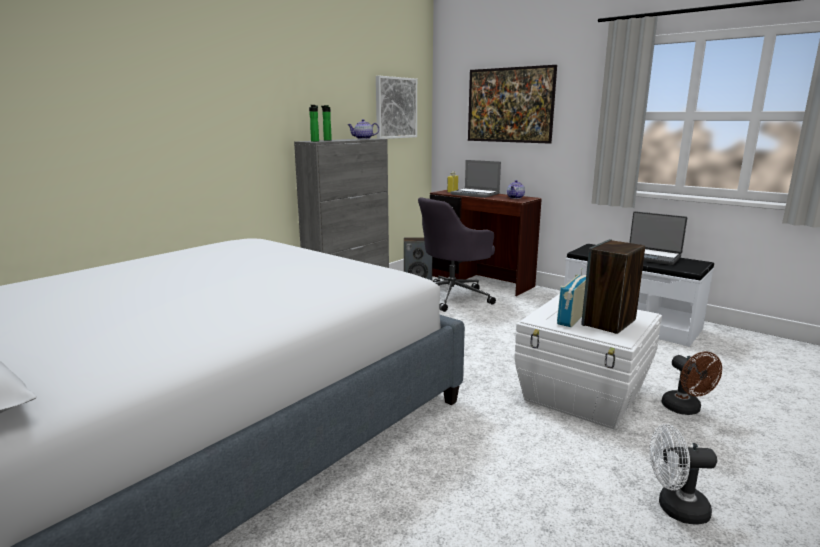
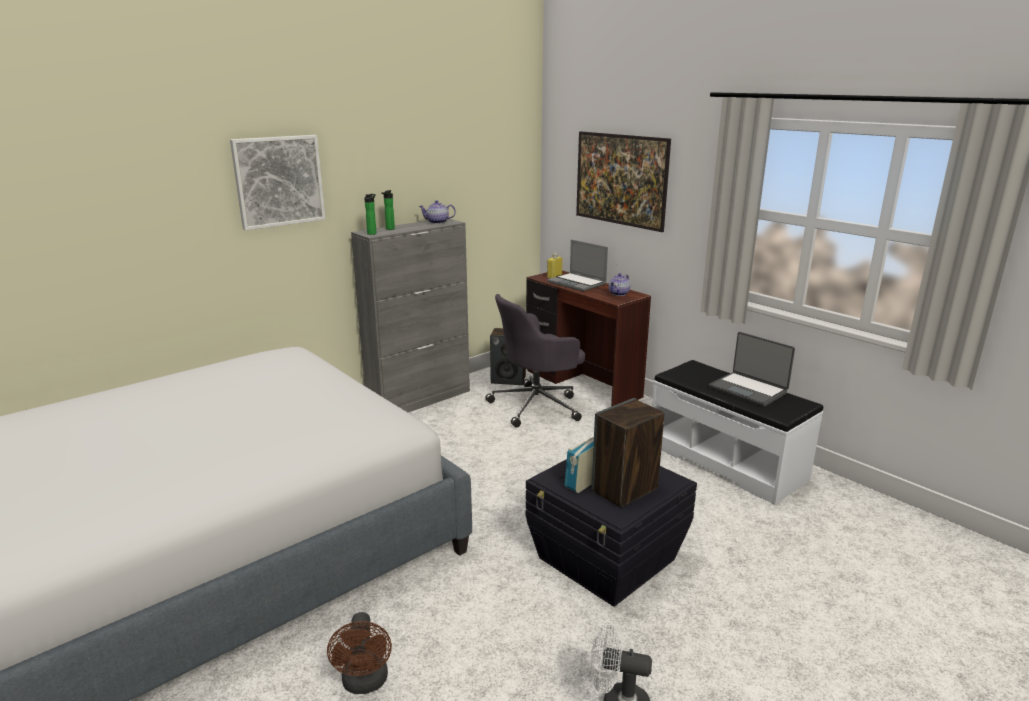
camera: 10 degrees right, 5 degrees up
picture [376,76,417,139] -> picture moved to [230,135,325,230]
white storage box [514,294,662,430] -> black storage box [526,459,697,607]
brown fan [662,351,722,415] -> brown fan moved to [327,612,392,694]

